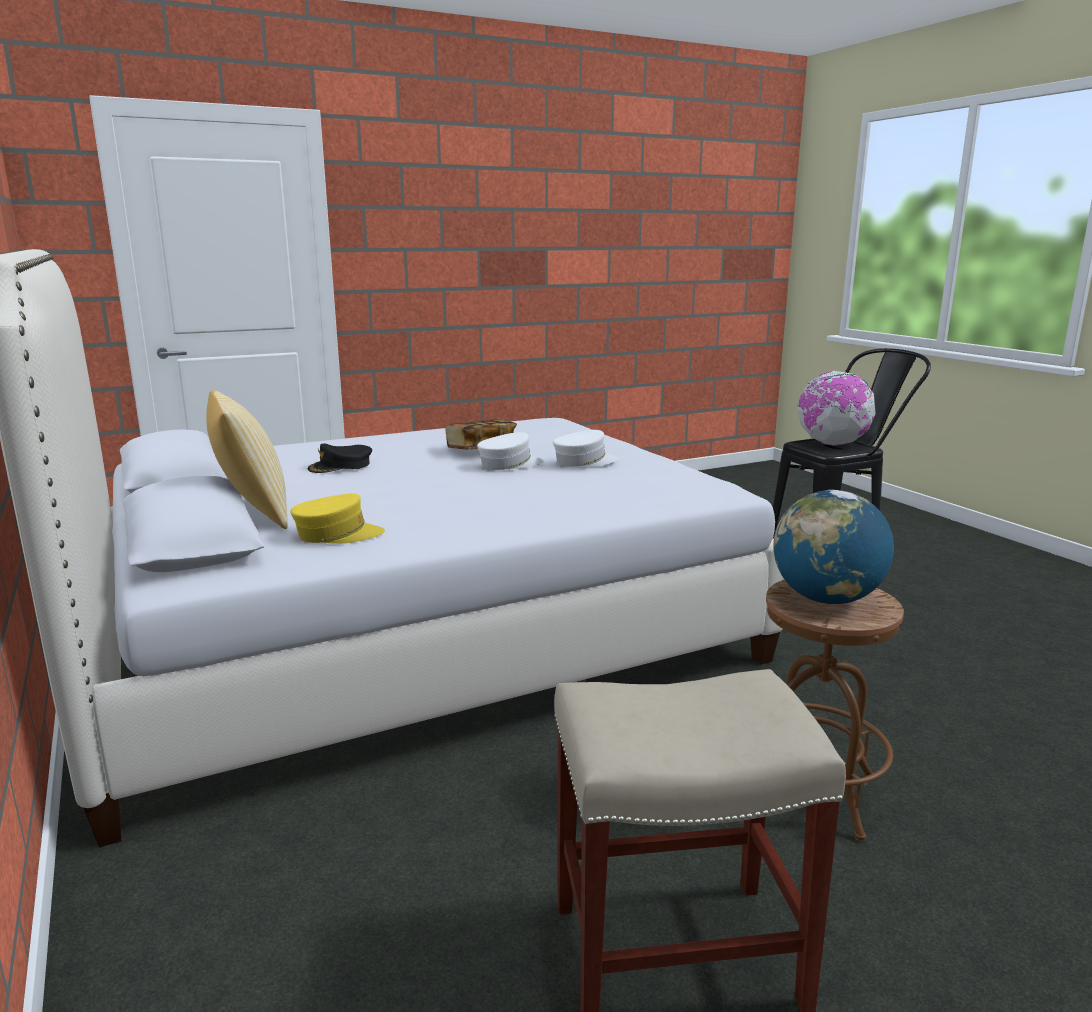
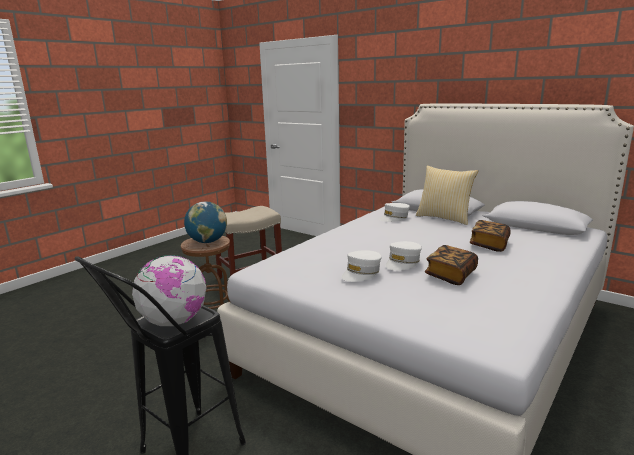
camera: 155 degrees right, 0 degrees up
yellow cap [290,494,385,544] -> white cap [379,203,410,222]
black cap [307,444,372,473] -> book [470,220,511,252]

